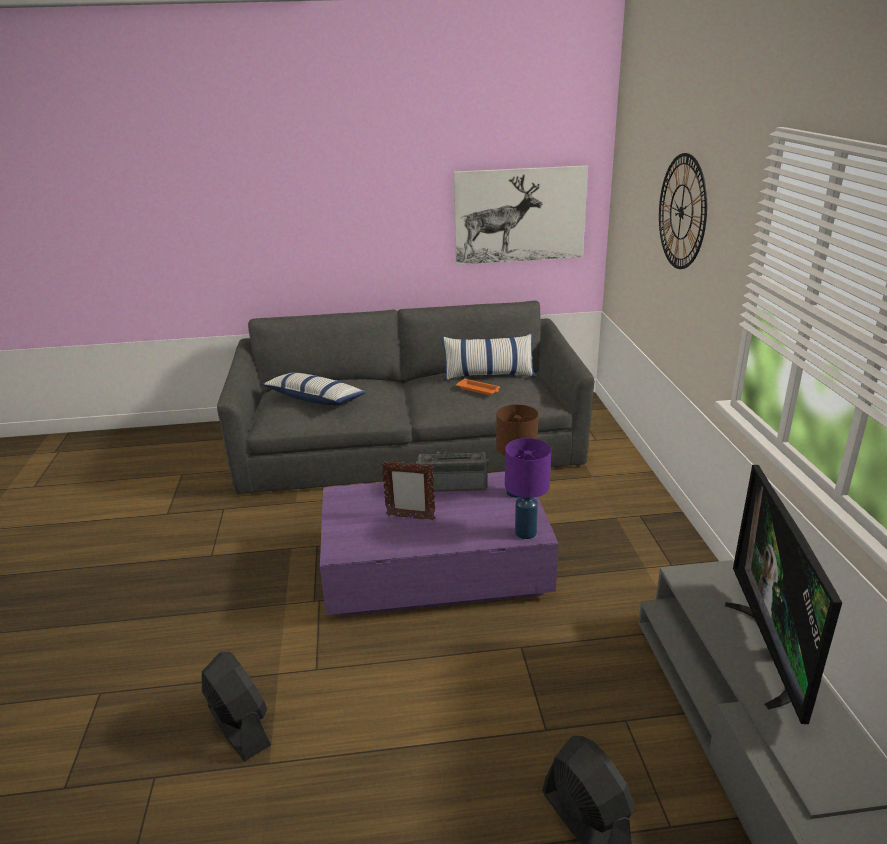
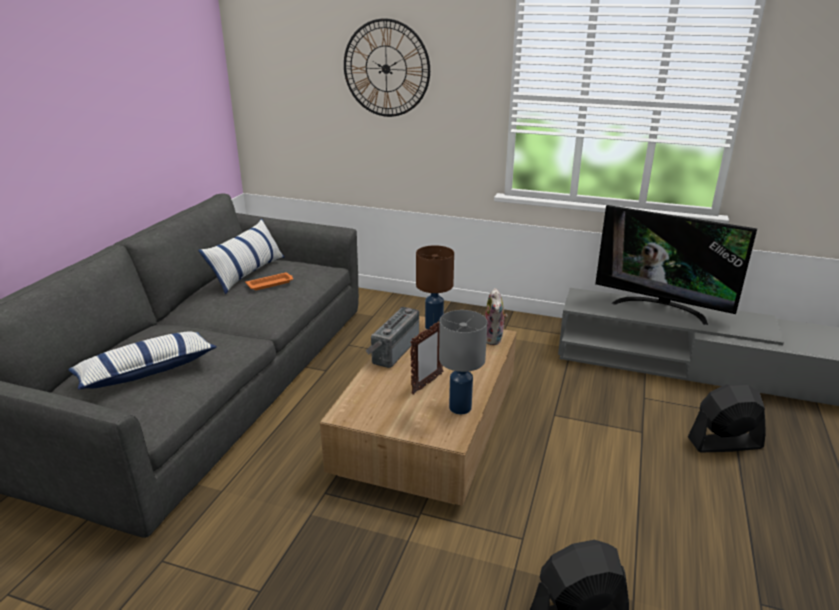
camera: 65 degrees left, 0 degrees up
purple coffee table [320,472,558,616] -> brown coffee table [320,316,517,506]
picture [454,165,588,265] -> none
purple table lamp [505,438,551,539] -> plush toy [485,288,508,345]
none -> grey table lamp [439,310,487,414]

